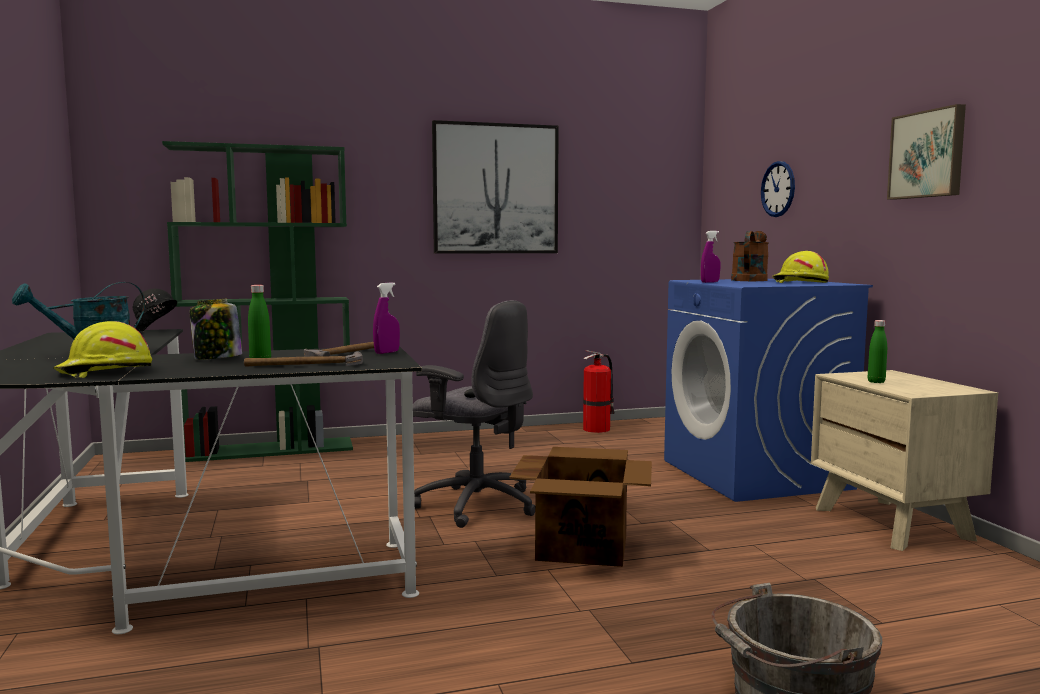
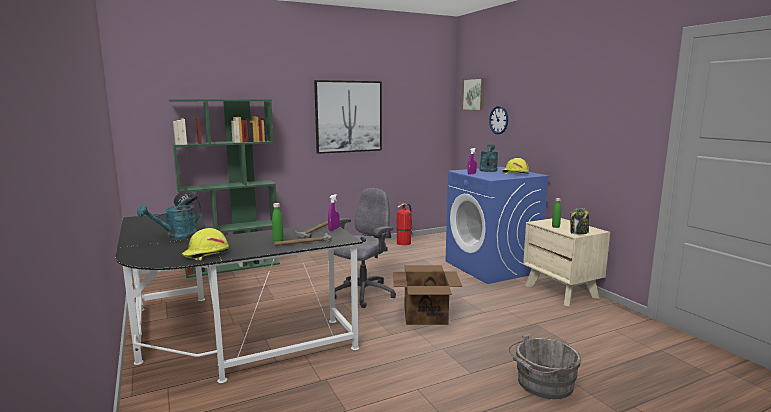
camera: 10 degrees left, 5 degrees up
jar [190,298,242,360] -> jar moved to [570,208,589,235]
grey office chair [413,300,535,528] -> grey office chair turned 75 degrees counterclockwise [334,188,396,308]
brown watering can [731,231,769,281] -> turquoise watering can [479,144,498,172]
picture [887,104,966,199] -> picture moved to [462,78,485,111]

